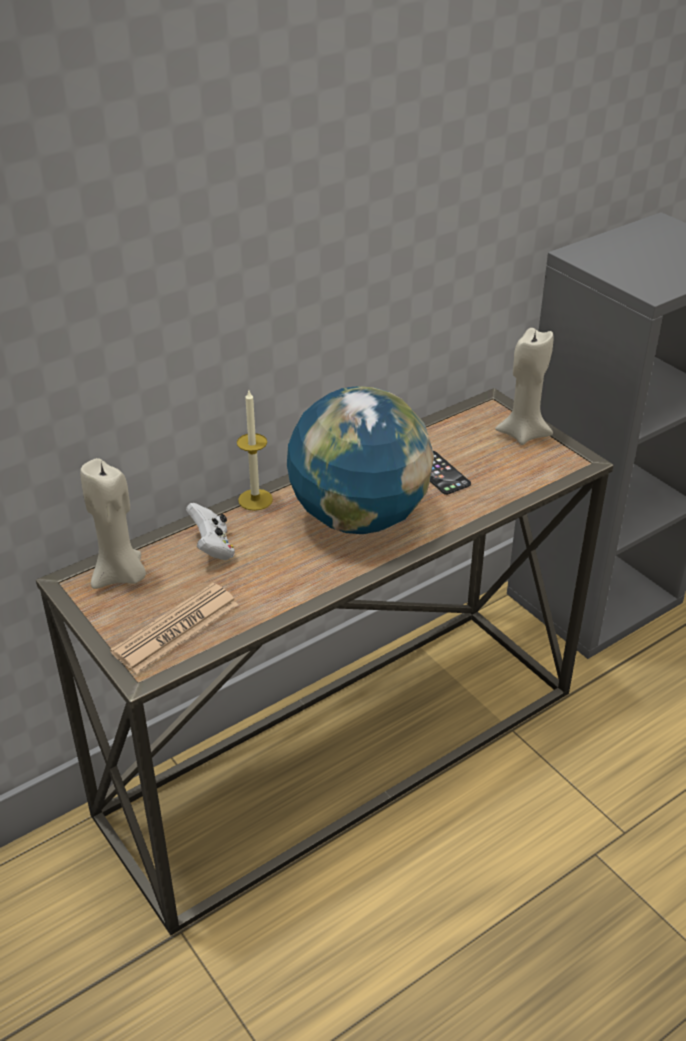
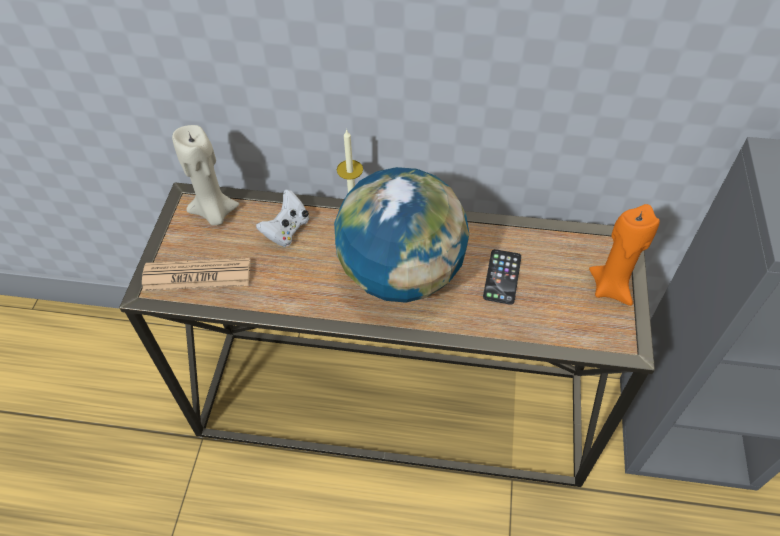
camera: 45 degrees right, 15 degrees up
beige candle [495,328,553,445] -> orange candle [589,204,660,306]

